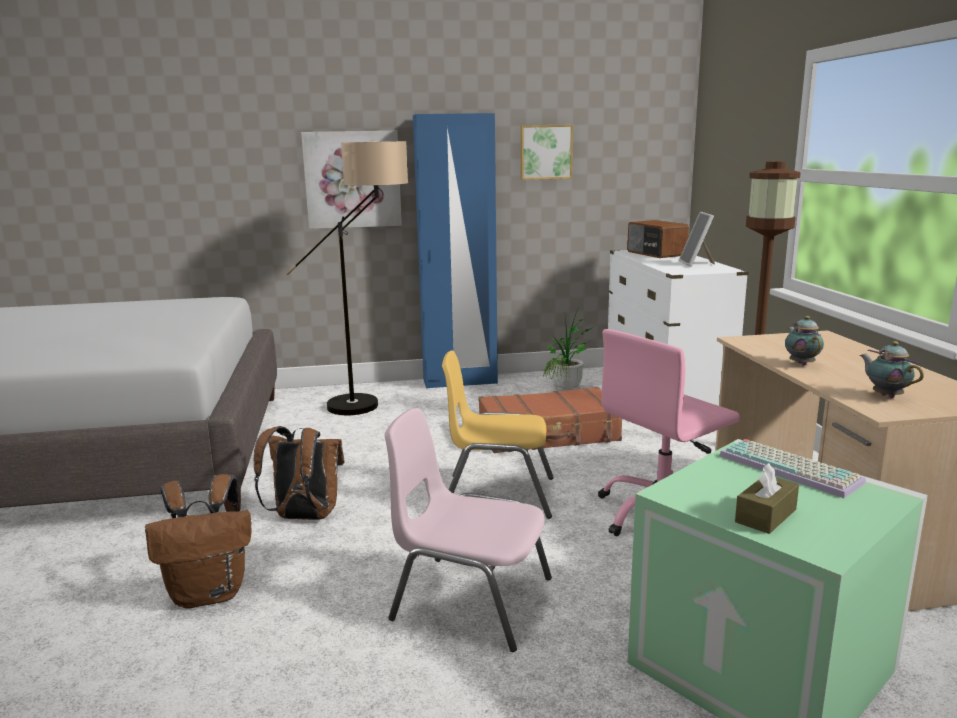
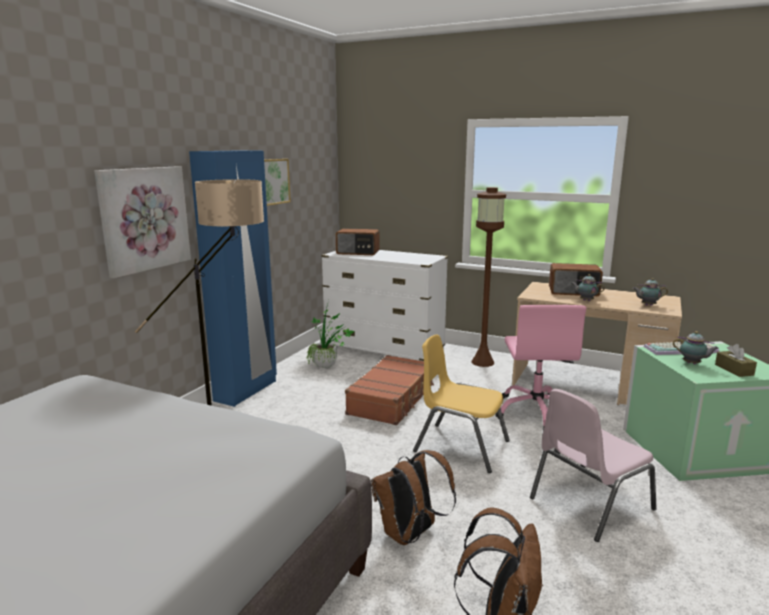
camera: 55 degrees left, 0 degrees up
yellow chair [442,350,554,519] -> yellow chair turned 75 degrees clockwise [413,334,510,473]
picture frame [679,212,715,267] -> none
none -> radio [549,263,603,296]
none -> teapot [673,331,719,364]

